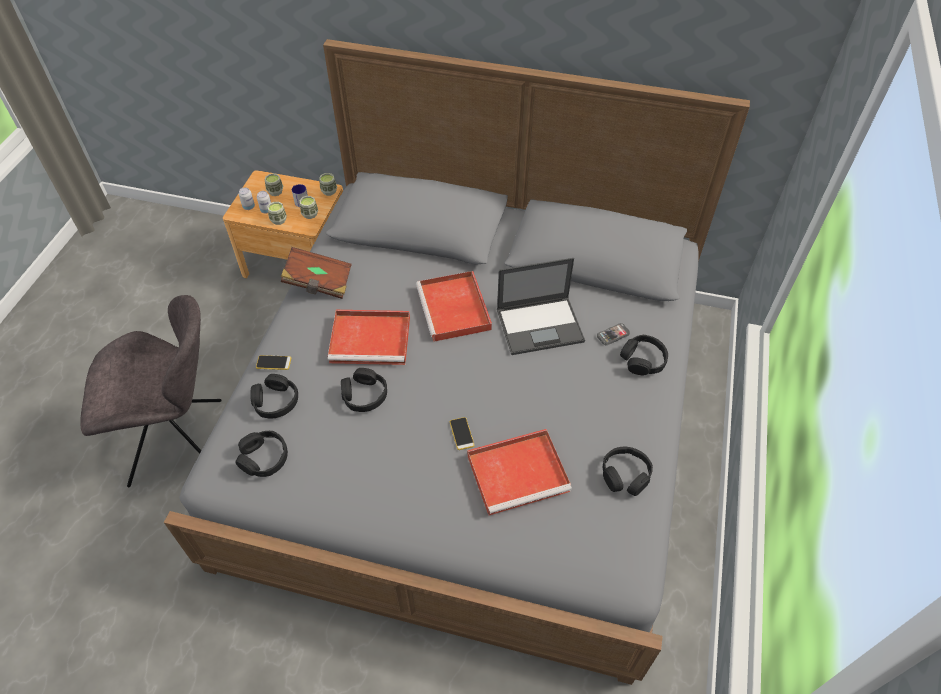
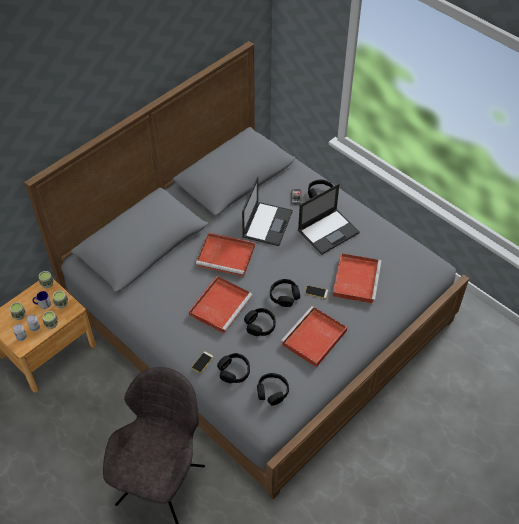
camera: 60 degrees left, 0 degrees up
brown book [281,247,352,299] -> none
black headphones [603,447,653,496] -> black headphones moved to [270,279,300,307]
none -> red tray [281,306,347,367]
none -> laptop [298,184,360,255]

